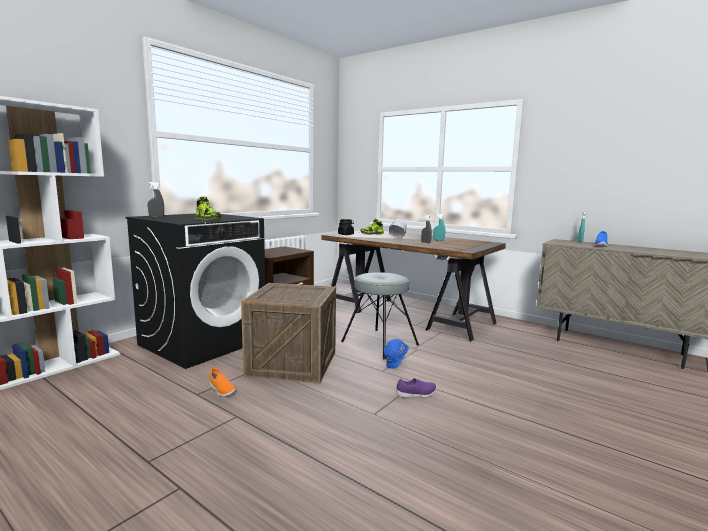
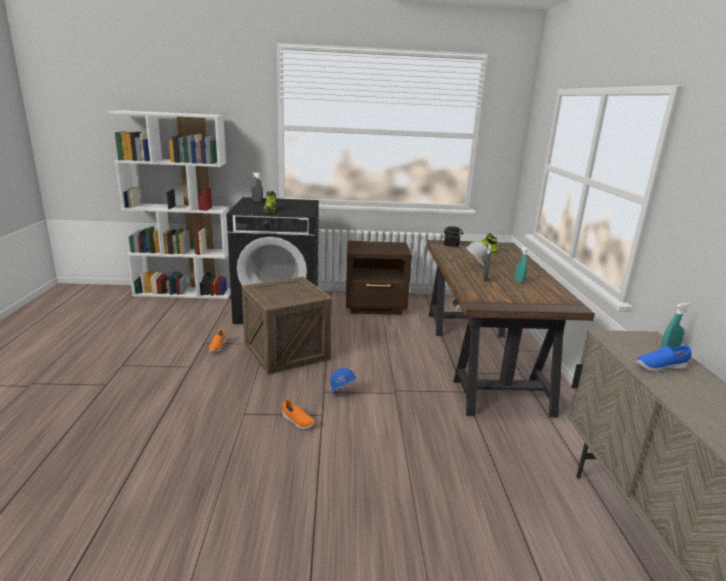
camera: 50 degrees right, 10 degrees up
grey stool [341,272,419,359] -> none
purple shoe [397,378,436,398] -> orange shoe [282,400,315,429]

